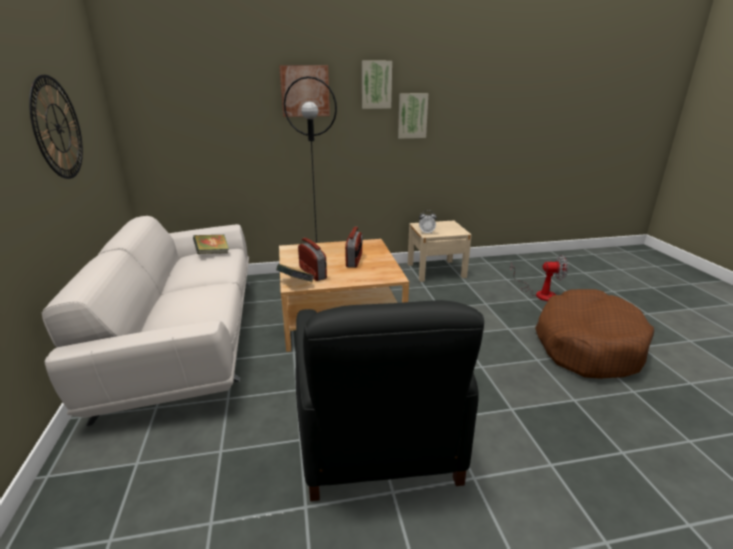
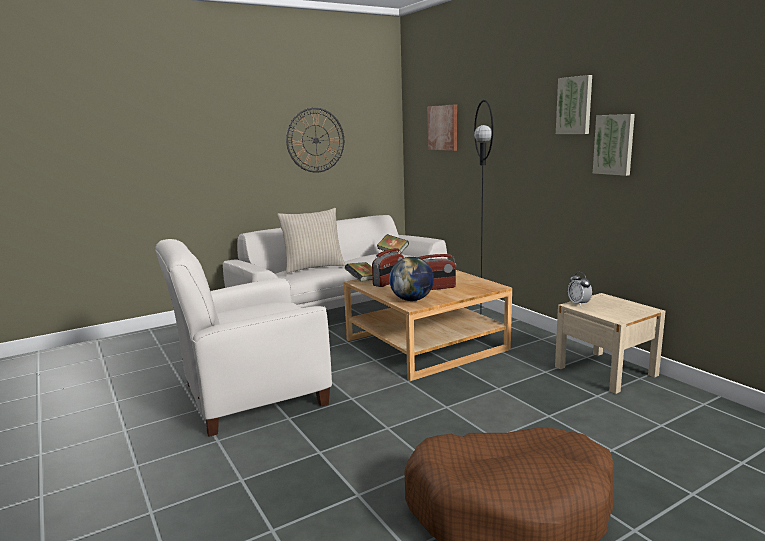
camera: 70 degrees right, 10 degrees down
picture [279,65,330,117] -> picture moved to [427,104,457,151]
black armchair [296,300,484,501] -> white armchair [156,239,332,437]
fan [510,255,568,301] -> none
none -> beige pillow [277,208,346,273]
none -> globe [389,257,434,301]

